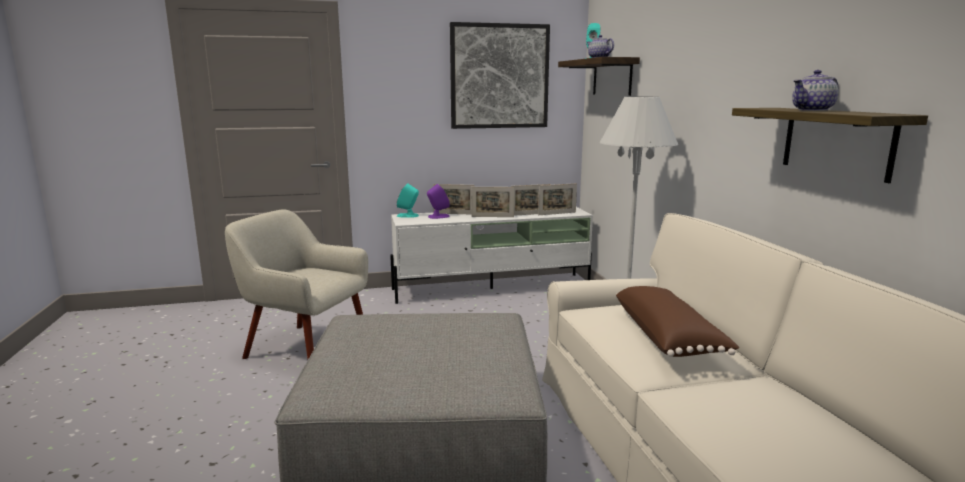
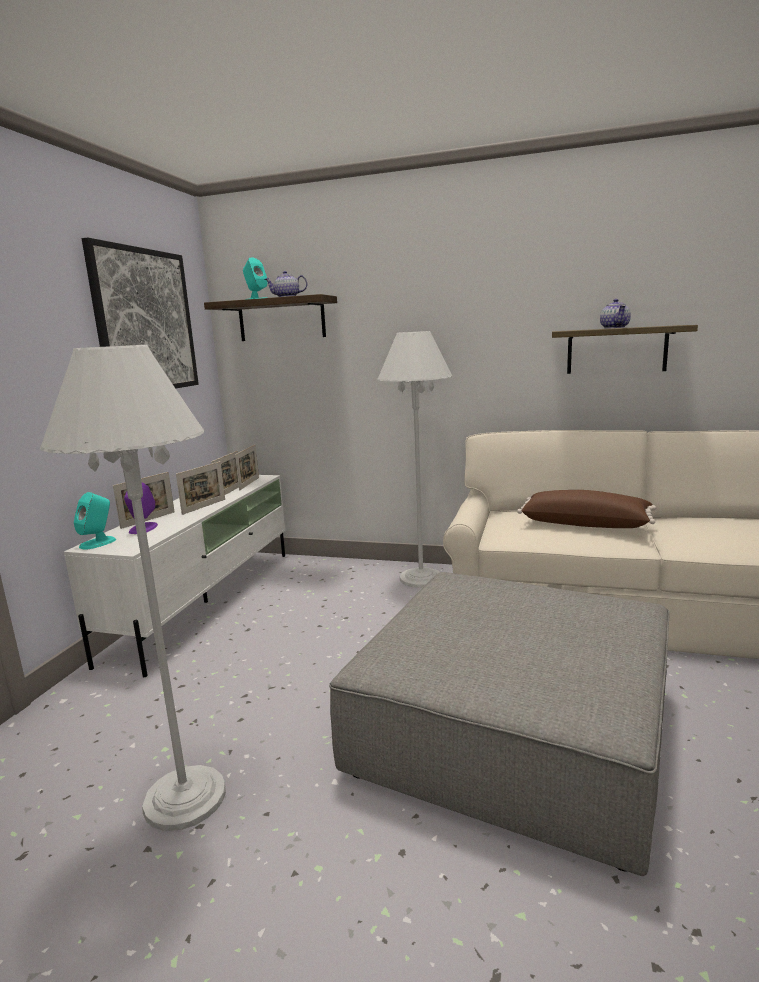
camera: 60 degrees left, 0 degrees up
beige armchair [225,210,368,359] -> white floor lamp [40,345,226,831]

